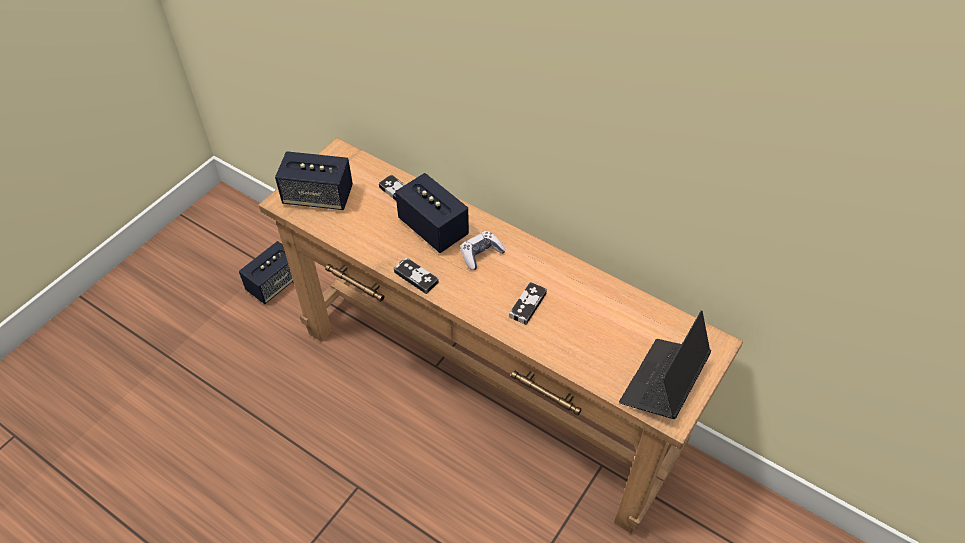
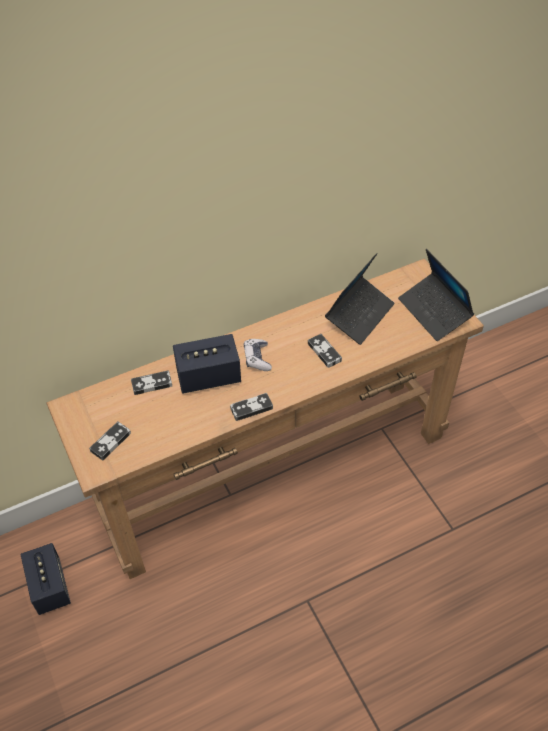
camera: 60 degrees left, 0 degrees up
speaker [275,151,353,210] -> game controller [89,421,131,461]
none -> laptop [325,253,395,345]

